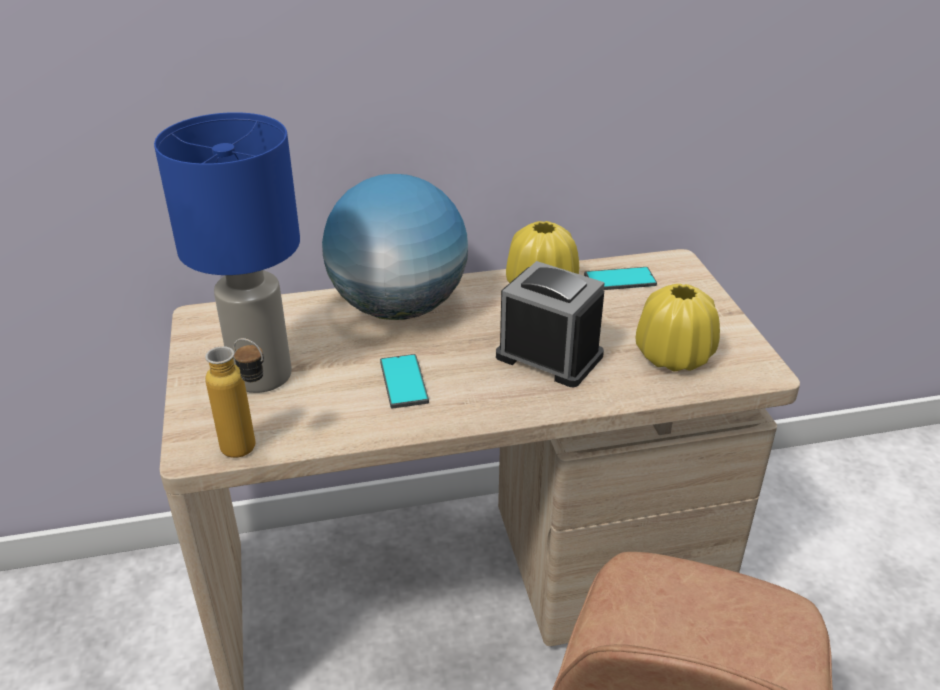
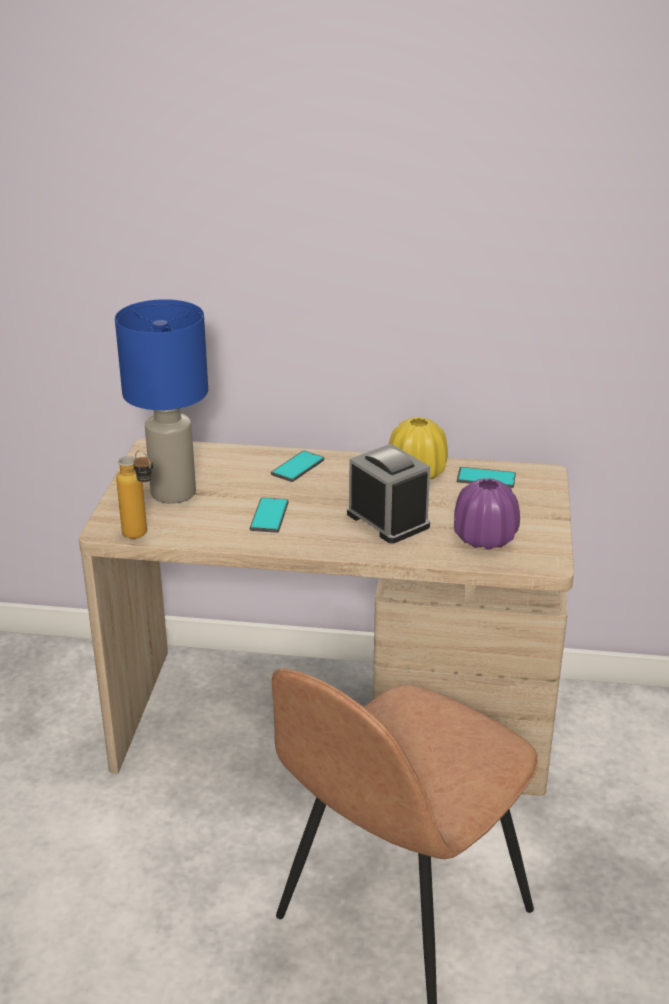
camera: 20 degrees right, 5 degrees down
globe [322,174,468,320] -> phone [271,451,324,482]
yellow vase [636,284,720,371] -> purple vase [454,478,520,550]

